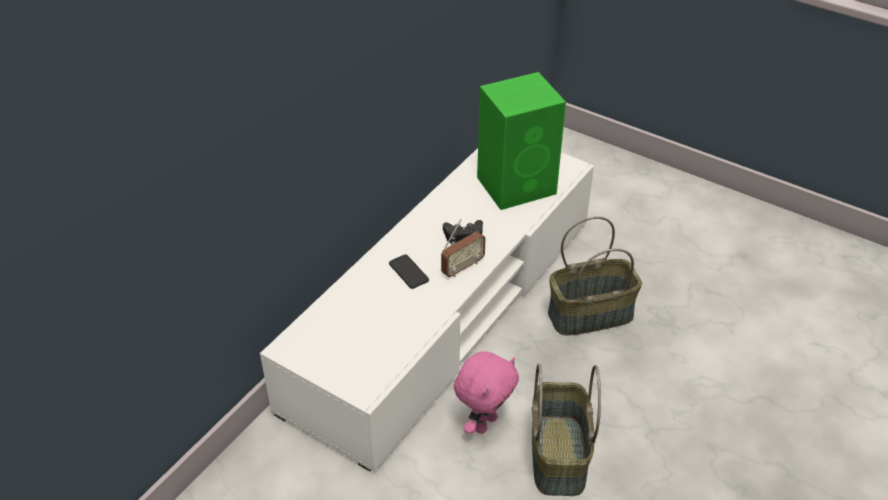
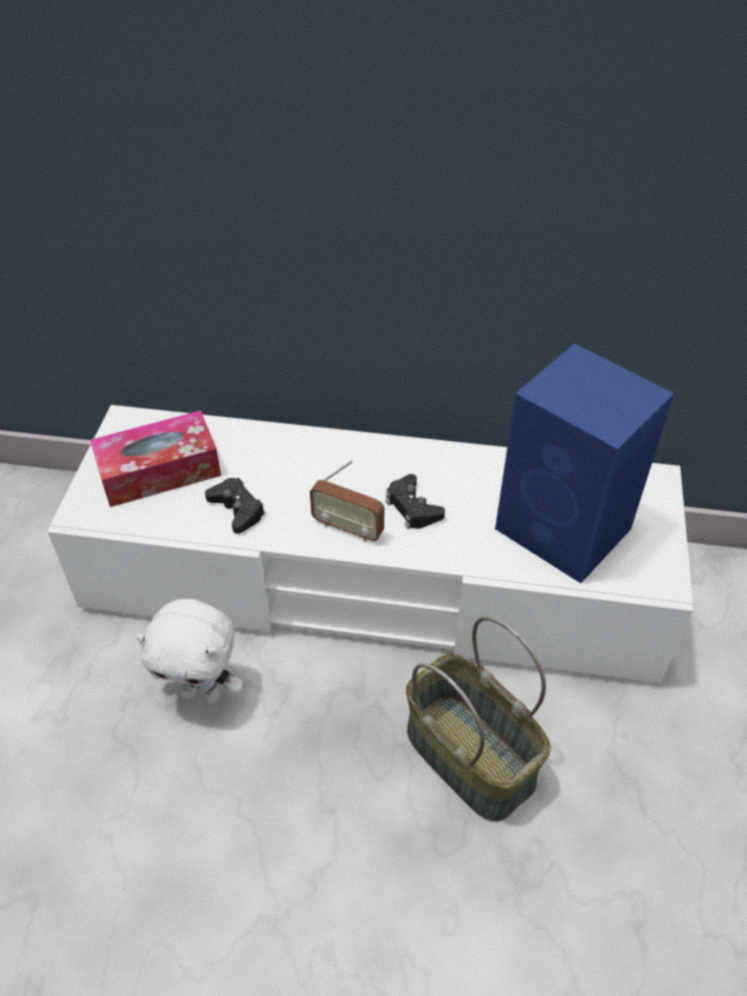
camera: 65 degrees right, 5 degrees up
phone [389,254,429,289] -> none
pink plush toy [454,351,519,434] -> white plush toy [136,599,243,704]
green speaker [477,72,566,210] -> blue speaker [495,344,674,583]
basket [532,364,601,496] -> none
none -> tissue box [90,410,221,507]
none -> black game controller [205,478,265,534]

